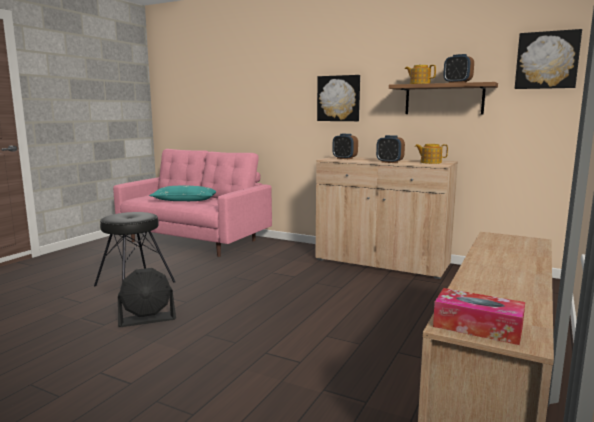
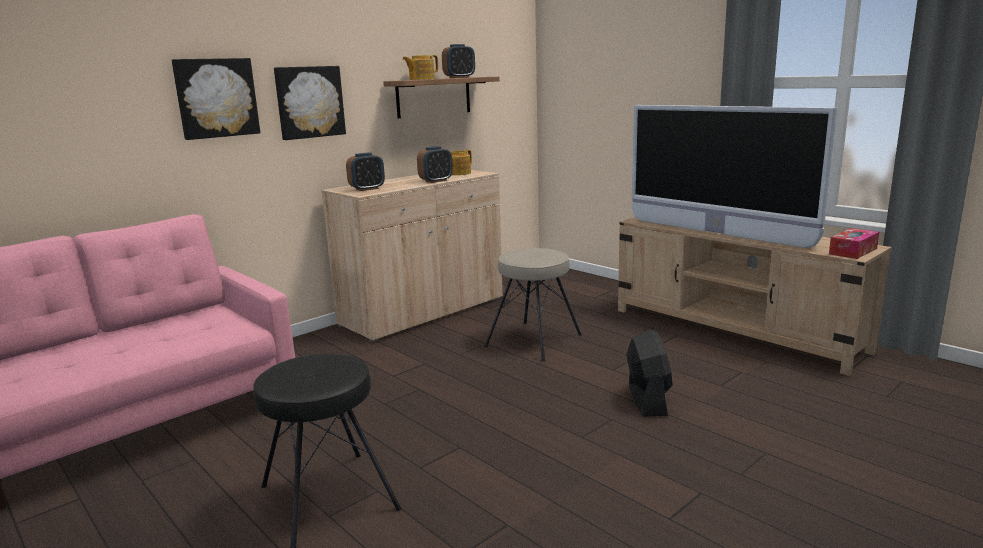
camera: 70 degrees left, 5 degrees up
black fan [118,268,176,327] -> black fan moved to [627,330,673,417]
turquoise pillow [149,186,216,201] -> none
picture [515,29,582,89] -> picture moved to [172,58,260,140]
none -> beige stool [484,248,582,362]
none -> television [631,105,838,248]

